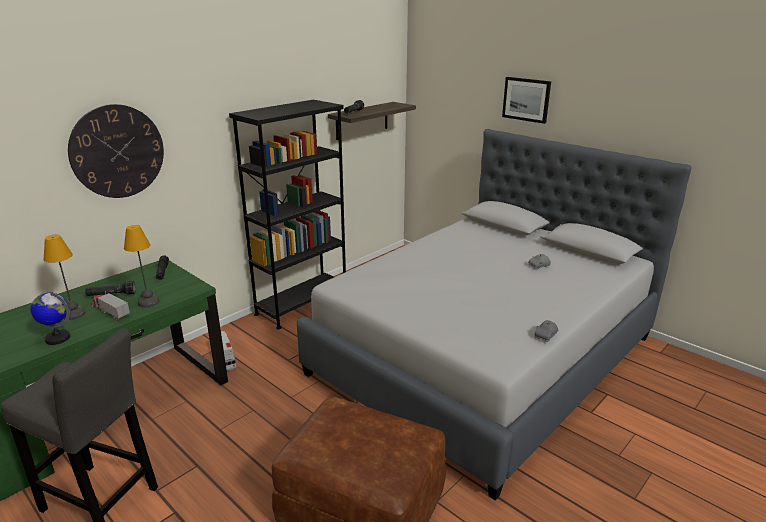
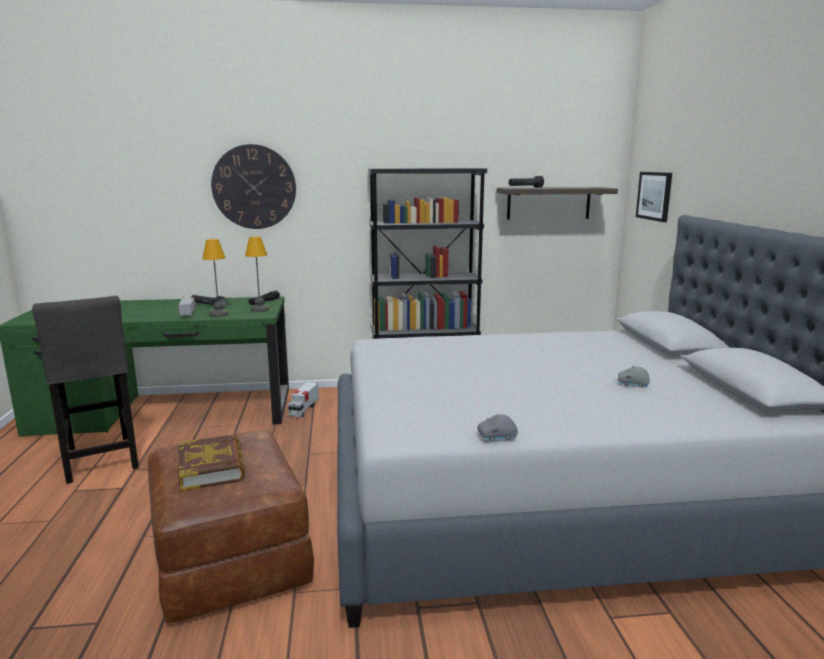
camera: 40 degrees right, 10 degrees down
globe [30,291,70,345] -> none
table lamp [44,235,86,320] -> table lamp moved to [245,236,269,312]
picture [502,77,551,124] -> picture moved to [636,172,672,222]
none -> book [178,435,245,491]

